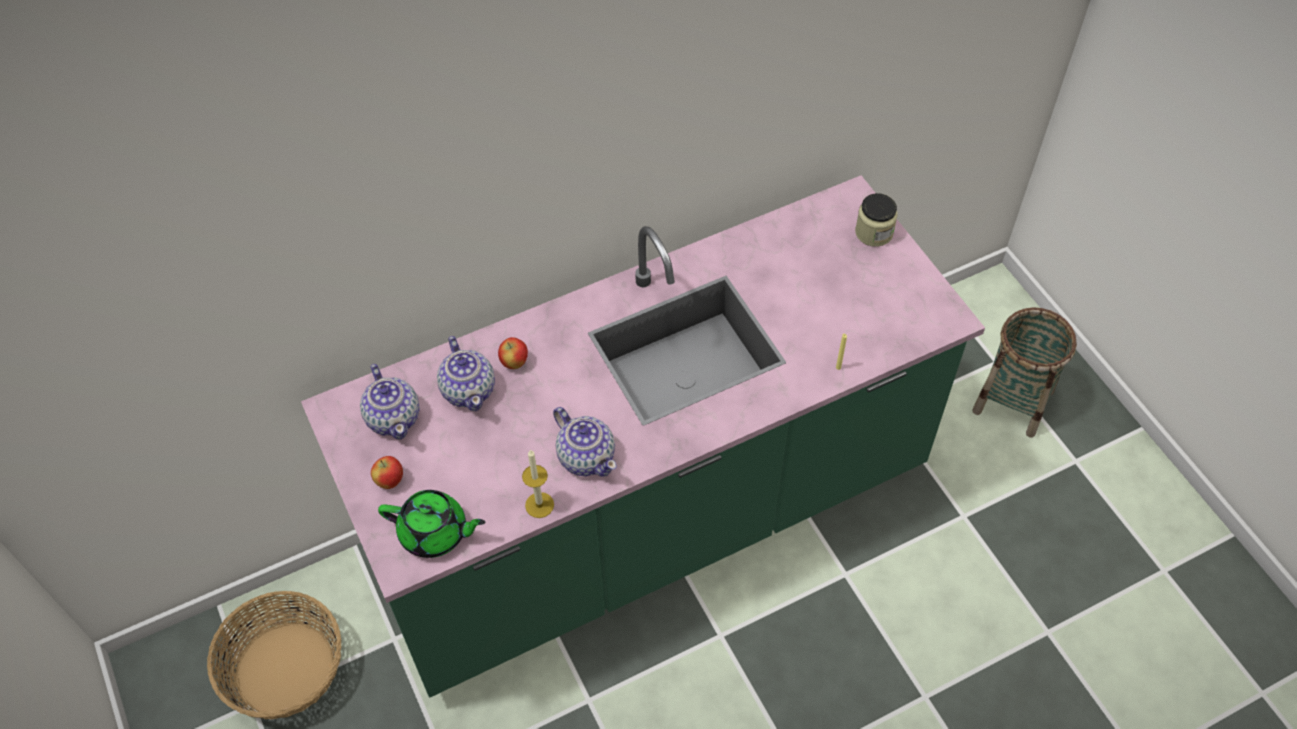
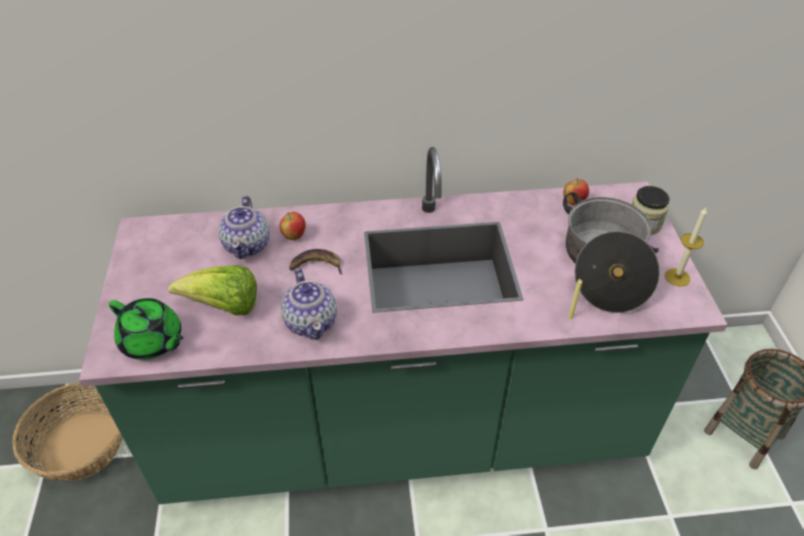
camera: 20 degrees right, 10 degrees down
teapot [360,364,420,440] -> none
apple [371,456,403,489] -> apple moved to [564,178,589,206]
candle [522,449,554,518] -> candle moved to [665,208,707,287]
none -> lettuce [169,265,257,315]
none -> banana [289,249,342,274]
none -> cooking pot [563,192,660,313]

